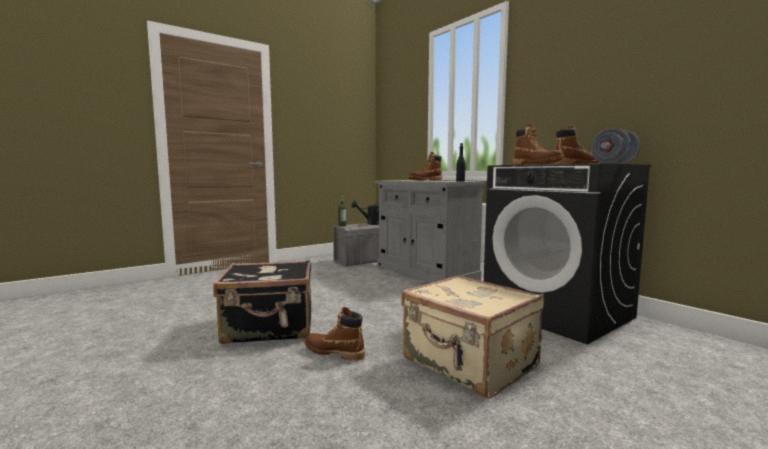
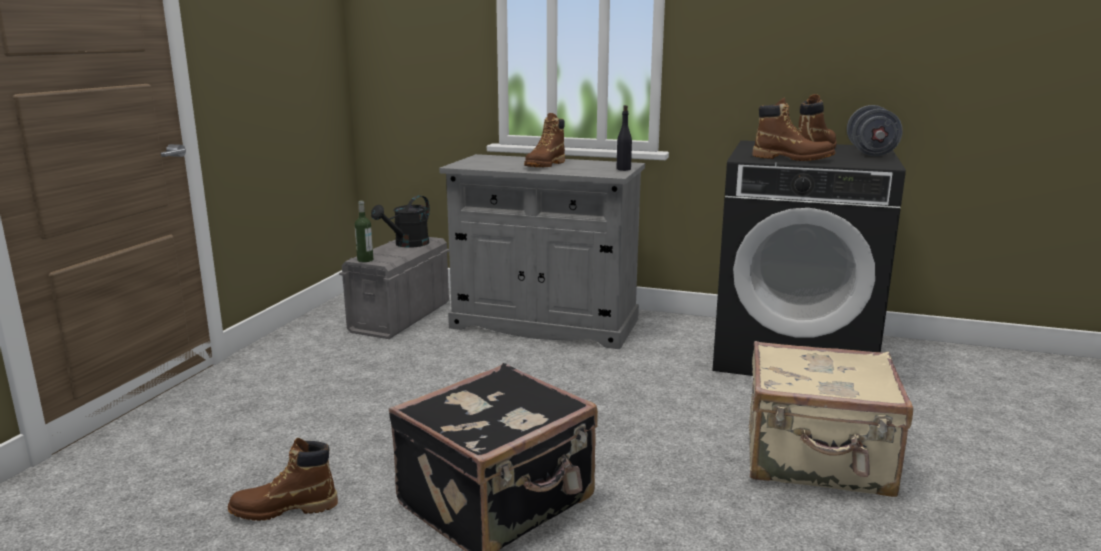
camera: 35 degrees left, 10 degrees up
brown boot [305,307,365,361] -> brown boot moved to [228,438,338,521]

